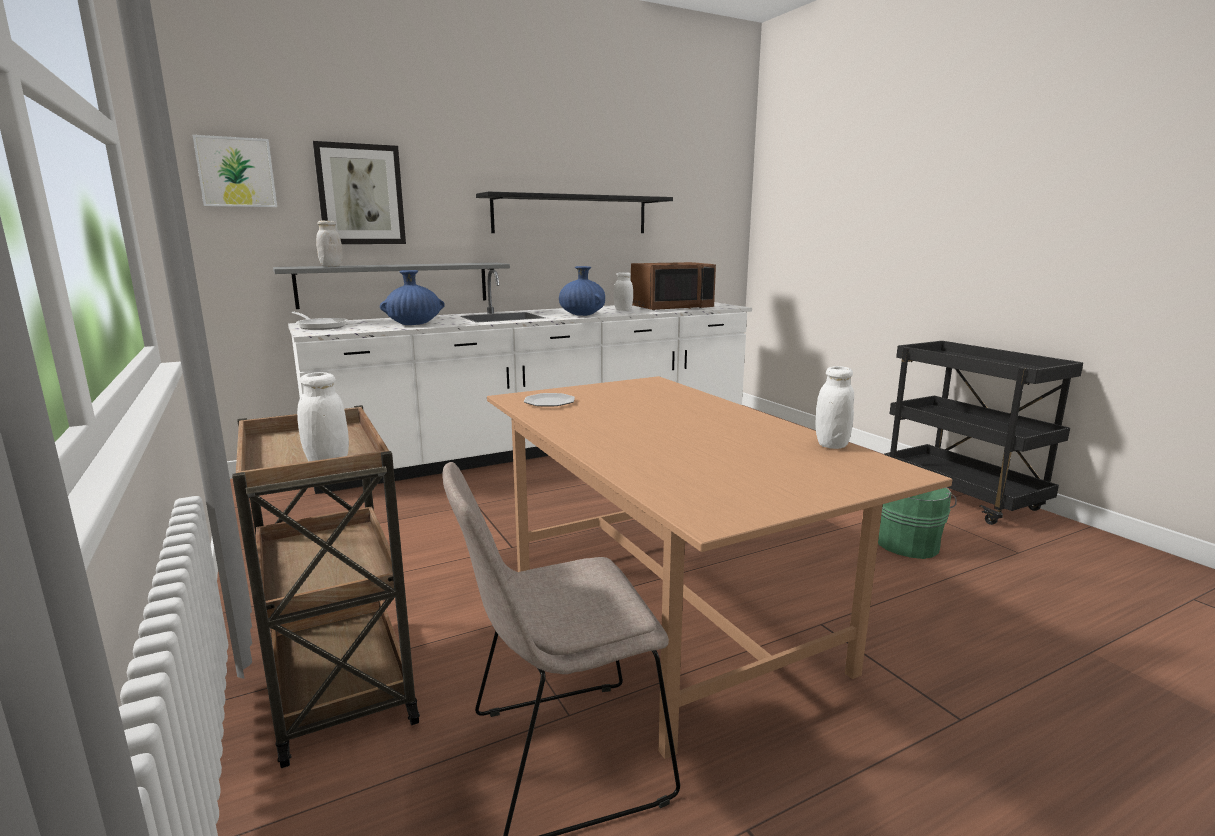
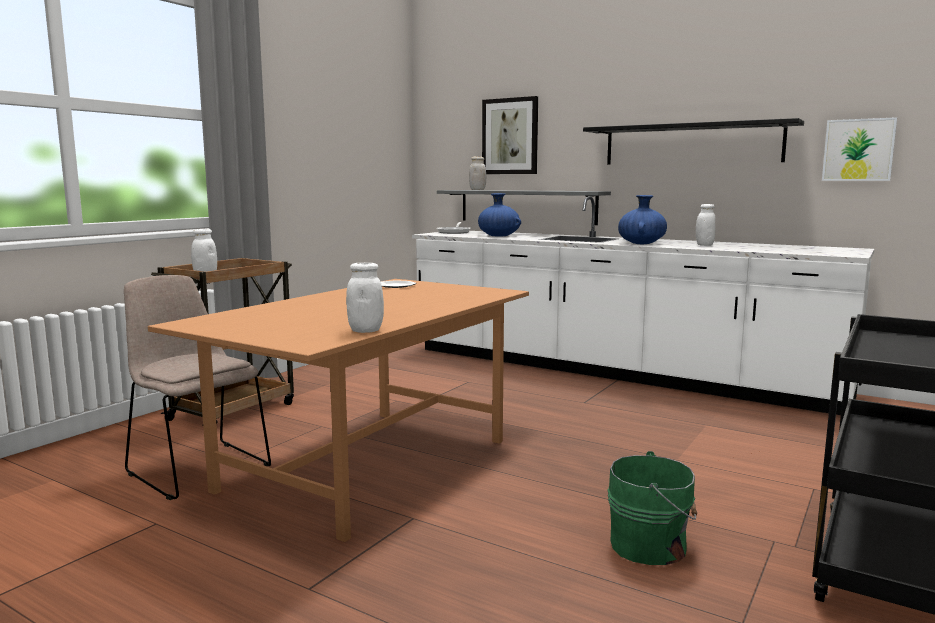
camera: 60 degrees right, 5 degrees down
picture [193,135,277,207] -> picture moved to [822,117,897,181]
brown microwave [631,262,716,311] -> none

